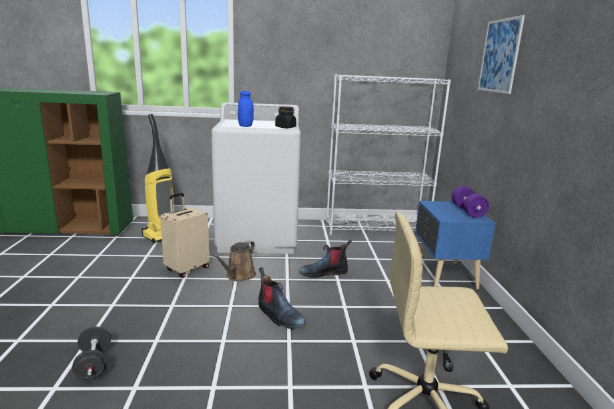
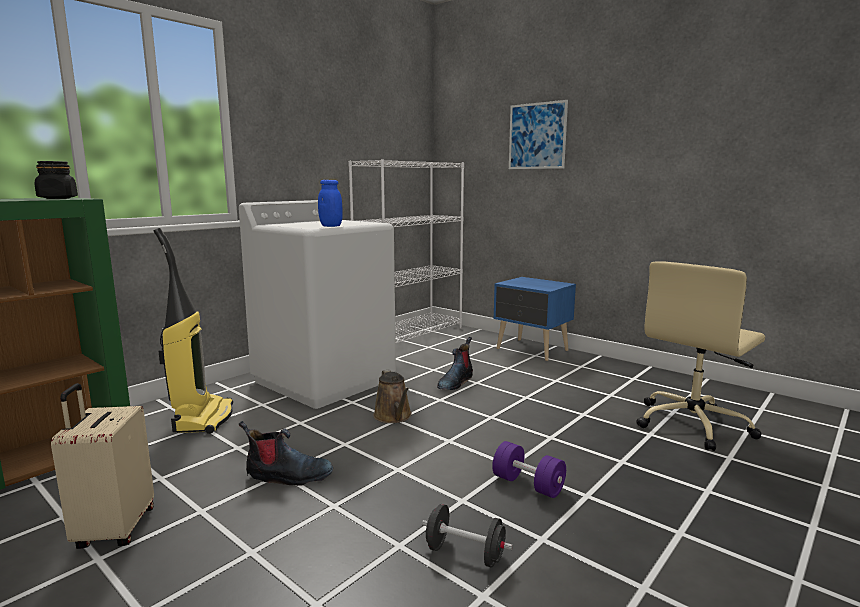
camera: 45 degrees left, 5 degrees down
beige suitcase [160,193,209,278] -> beige suitcase moved to [51,383,154,549]
boot [258,267,306,330] -> boot moved to [239,421,333,486]
black jar [275,106,296,128] -> black jar moved to [35,161,78,199]
purple dumbbell [452,186,489,218] -> purple dumbbell moved to [492,441,566,498]

